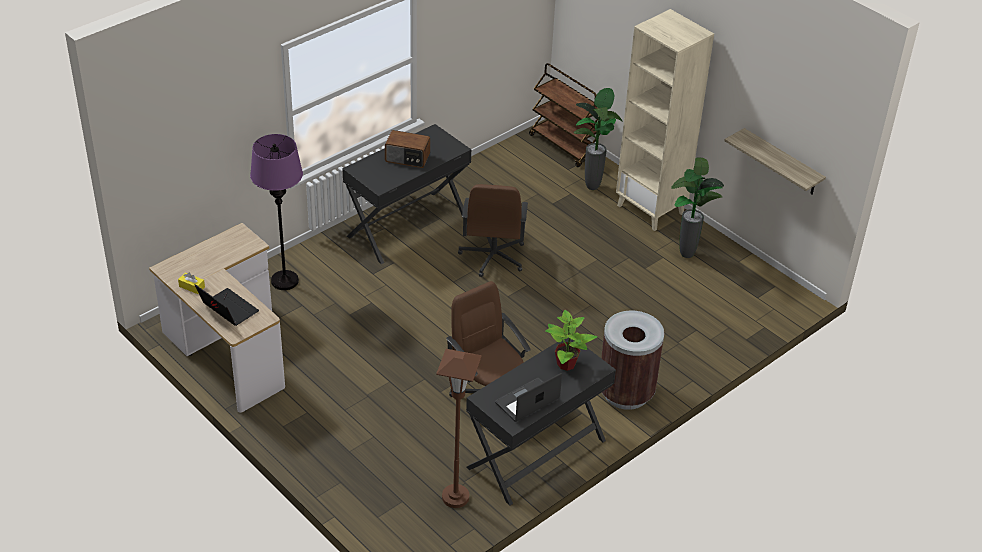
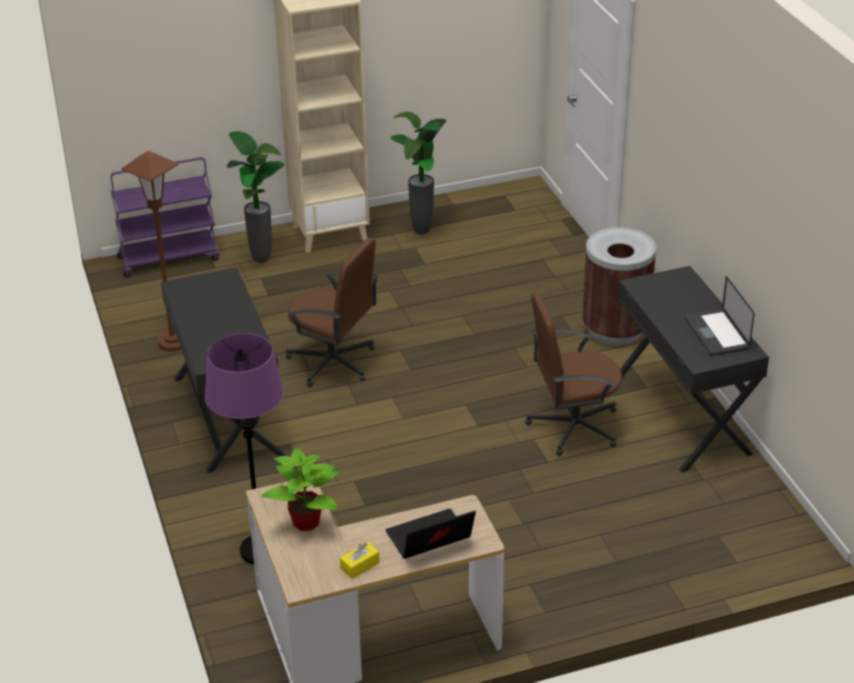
camera: 65 degrees left, 5 degrees down
radio [385,130,430,168] -> none
brown floor lamp [436,349,482,508] -> brown floor lamp moved to [121,151,181,352]
brown cart [529,63,599,167] -> purple cart [111,157,219,277]
potted plant [545,310,597,371] -> potted plant moved to [261,448,340,531]
shelf [725,128,826,195] -> none

